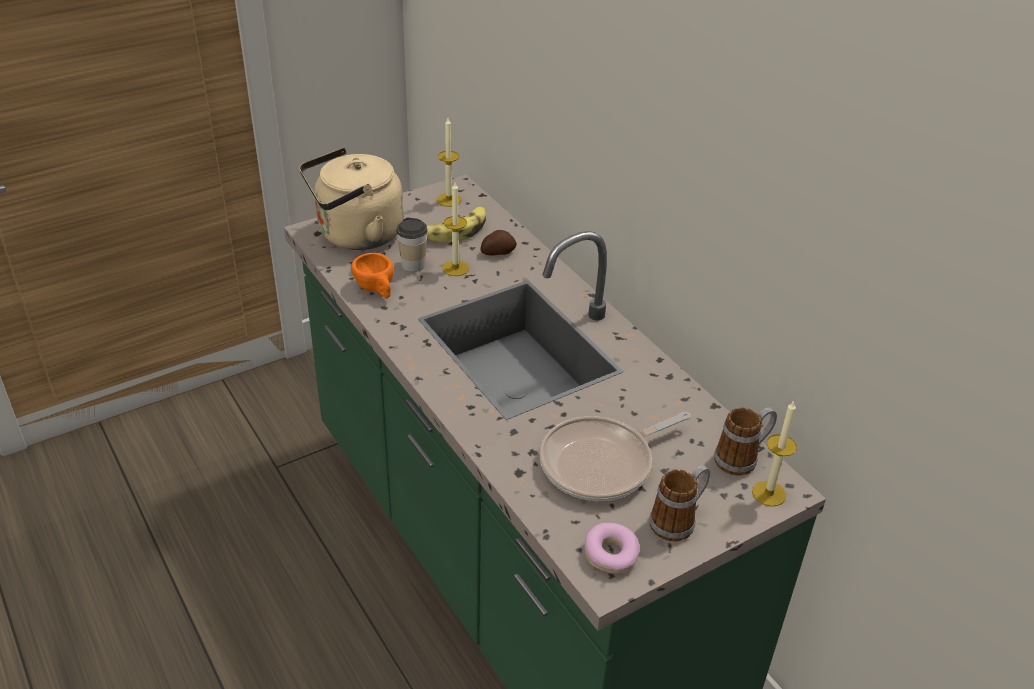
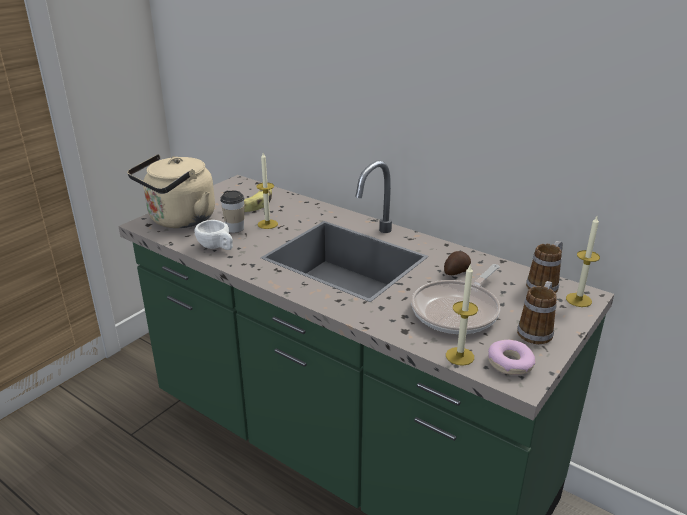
camera: 20 degrees left, 10 degrees down
orange cup [351,253,394,299] -> white cup [195,220,233,250]
candle [437,118,461,207] -> candle moved to [446,265,478,366]
potato [480,230,517,255] -> potato moved to [444,251,471,275]

